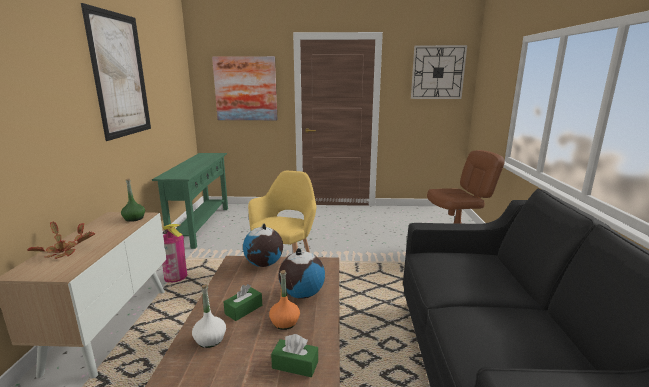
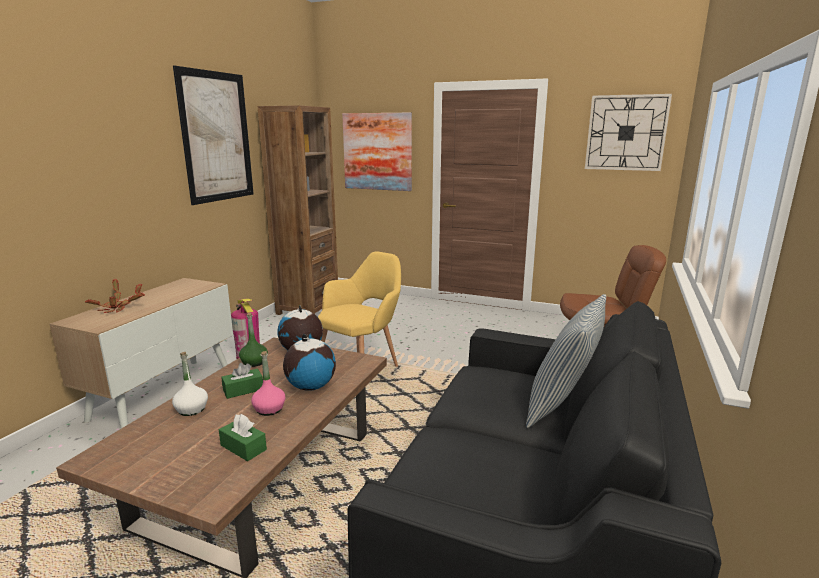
camera: 20 degrees right, 0 degrees up
green bottle [121,179,145,222] -> green bottle moved to [239,313,268,367]
green console table [152,153,228,249] -> brown bookcase [258,105,338,315]
orange bottle [269,270,300,330] -> pink bottle [251,351,286,416]
none -> pillow [526,294,606,428]

